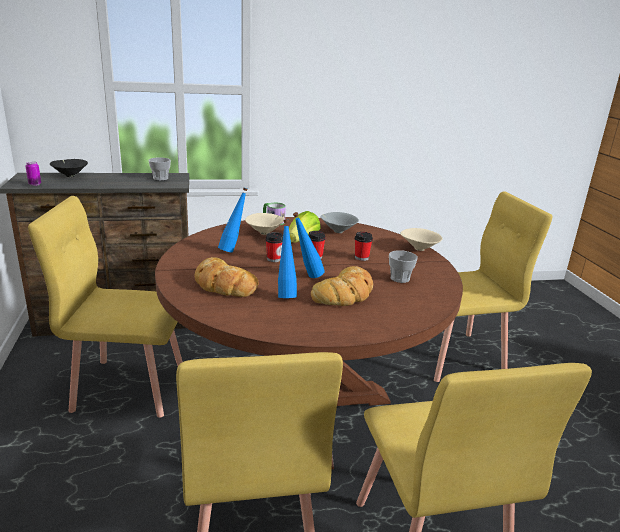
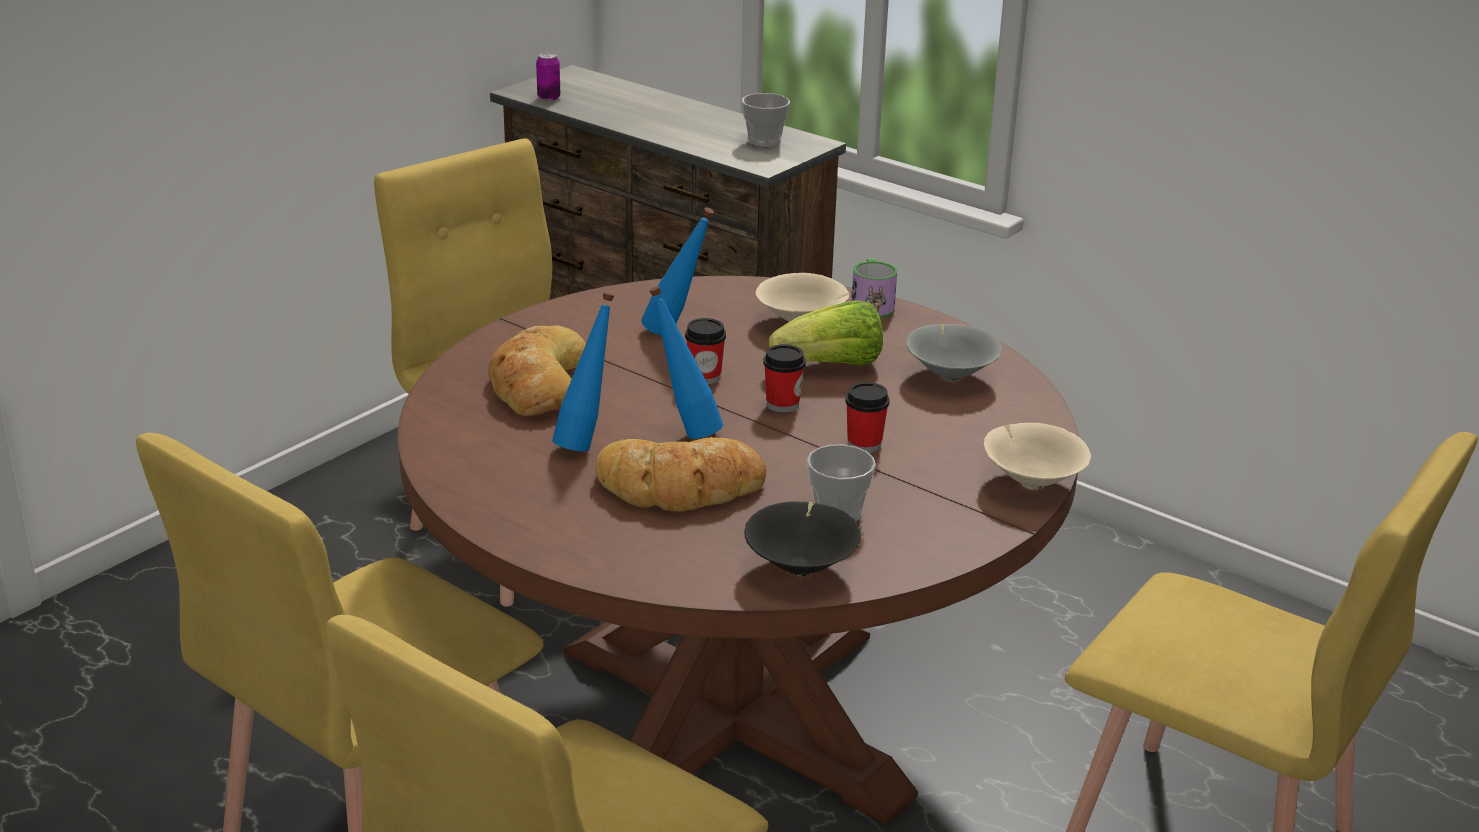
camera: 50 degrees right, 5 degrees up
black bowl [50,159,88,177] -> black bowl moved to [744,501,861,576]

